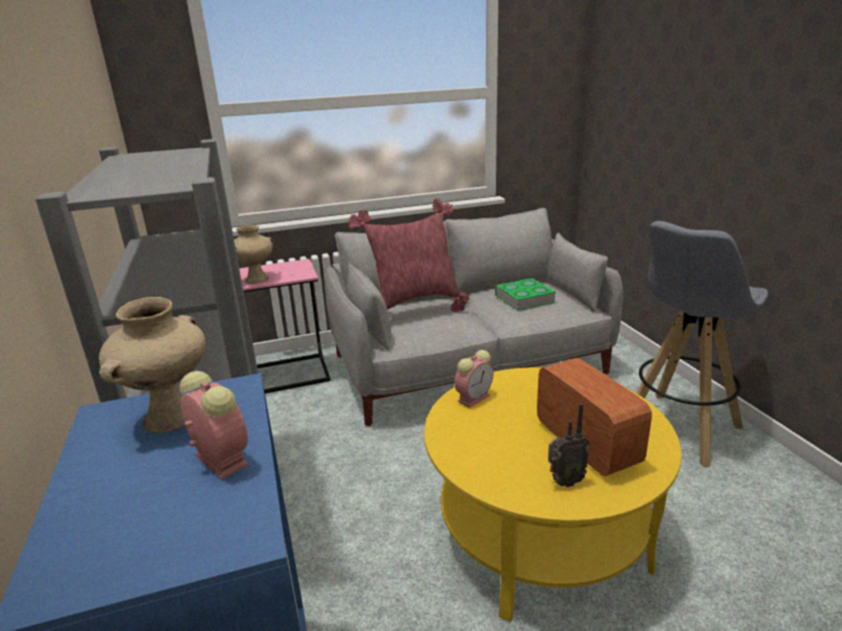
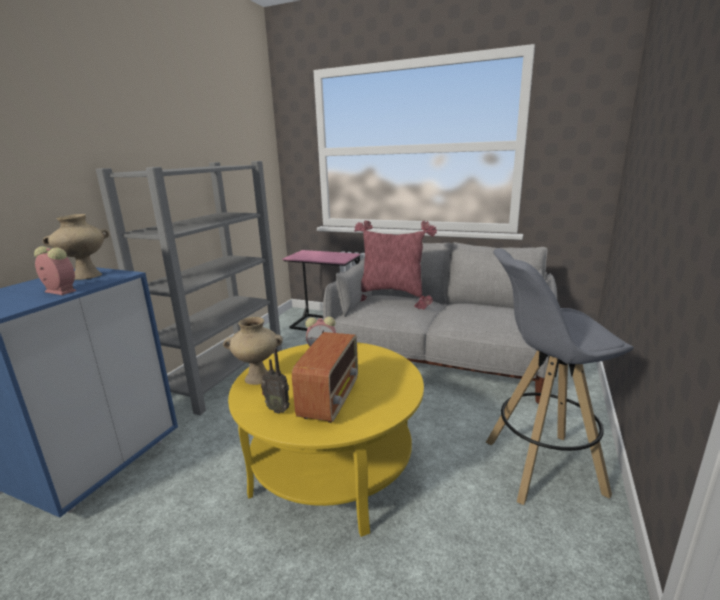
camera: 40 degrees right, 5 degrees down
alarm clock [179,371,249,480] -> alarm clock turned 60 degrees counterclockwise [34,246,76,295]
beige vase [234,225,274,284] -> beige vase moved to [223,317,283,385]
book [495,278,556,311] -> none

